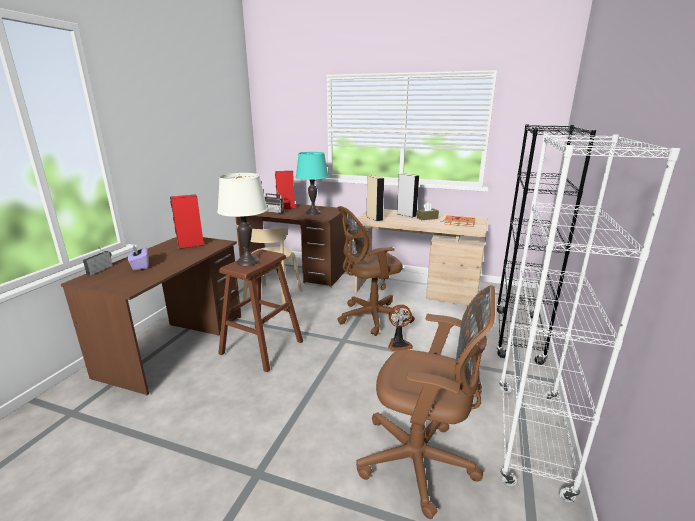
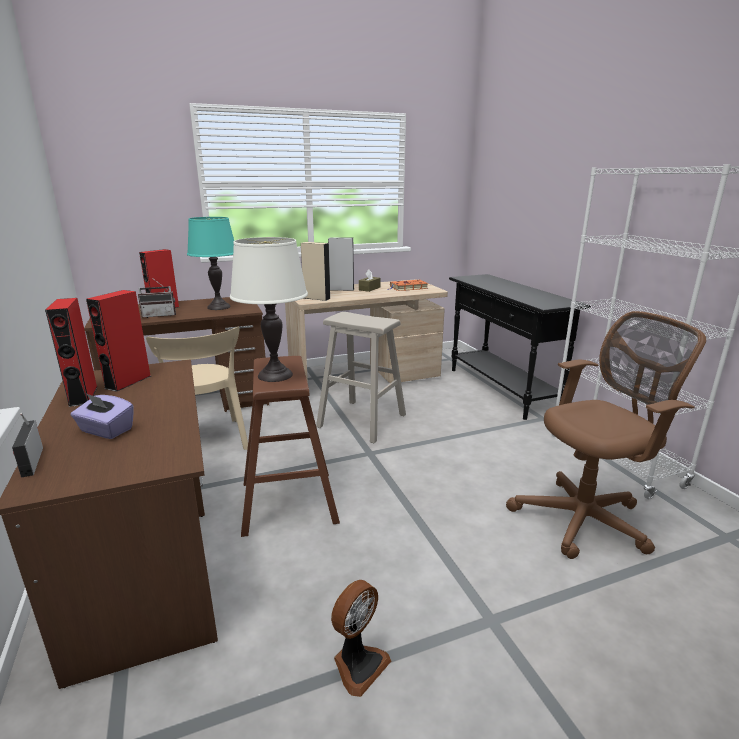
camera: 40 degrees left, 0 degrees up
brown office chair [337,206,415,336] -> beige stool [316,312,406,444]
fan [388,304,413,351] -> fan moved to [331,580,391,697]
black bookcase [496,124,596,365] -> black console table [449,274,591,420]
none -> red speaker [45,298,98,407]

